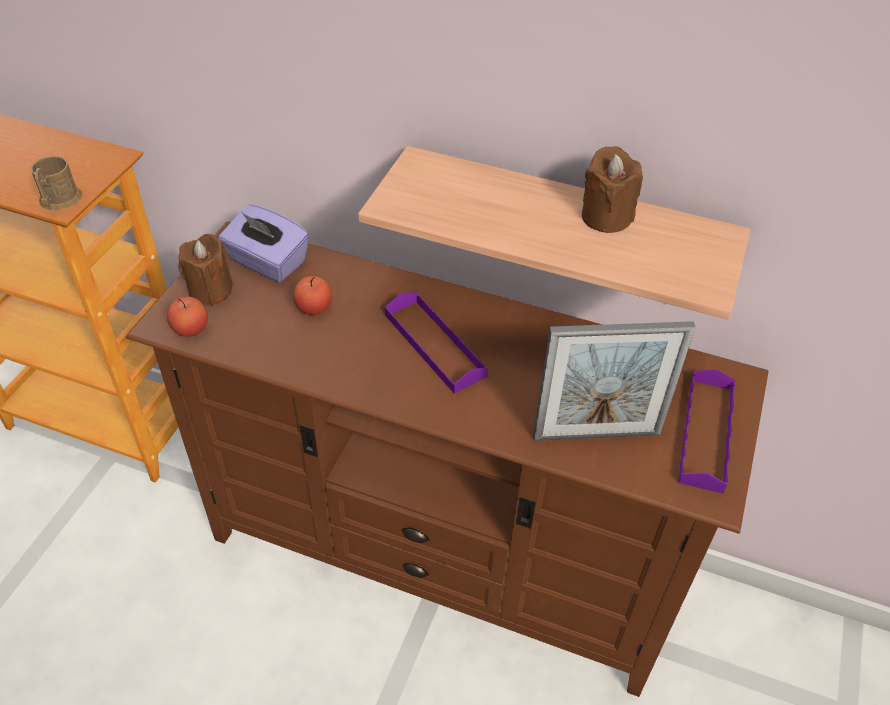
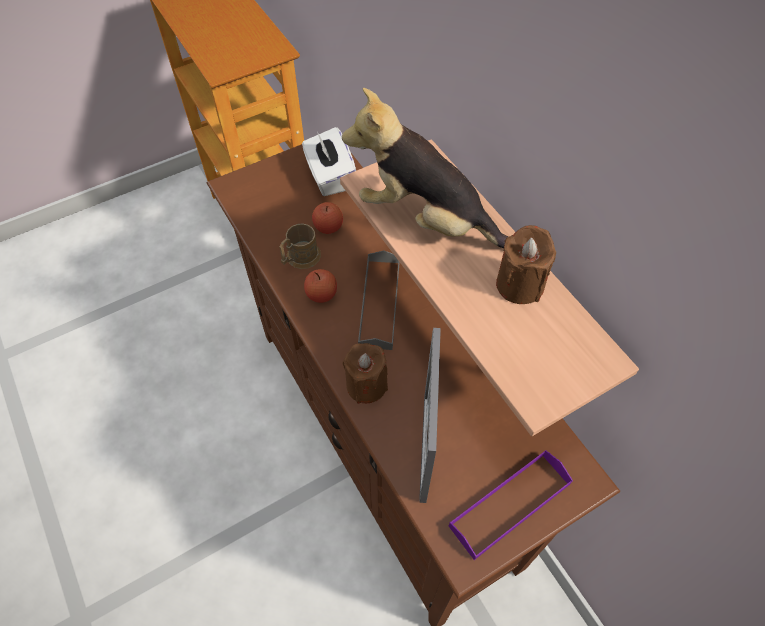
camera: 40 degrees right, 10 degrees up
brown mug [31,156,83,211] -> brown mug moved to [280,223,321,269]
apple [167,297,208,337] -> apple moved to [304,269,337,303]
brown candle [178,234,233,306] -> brown candle moved to [343,343,388,404]
purple tissue box [219,205,309,283] -> white tissue box [302,127,356,196]
purple tray [385,292,488,394] -> grey tray [358,250,400,350]
picture frame [533,321,696,441] -> picture frame turned 60 degrees clockwise [419,328,441,503]
none -> plush toy [342,88,509,248]

